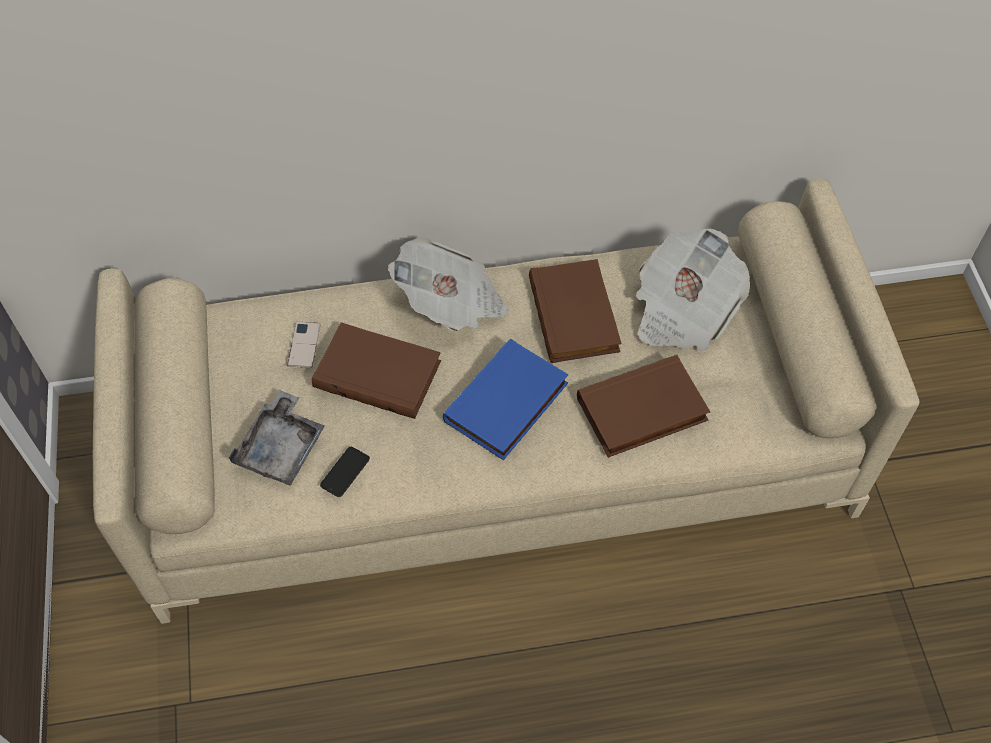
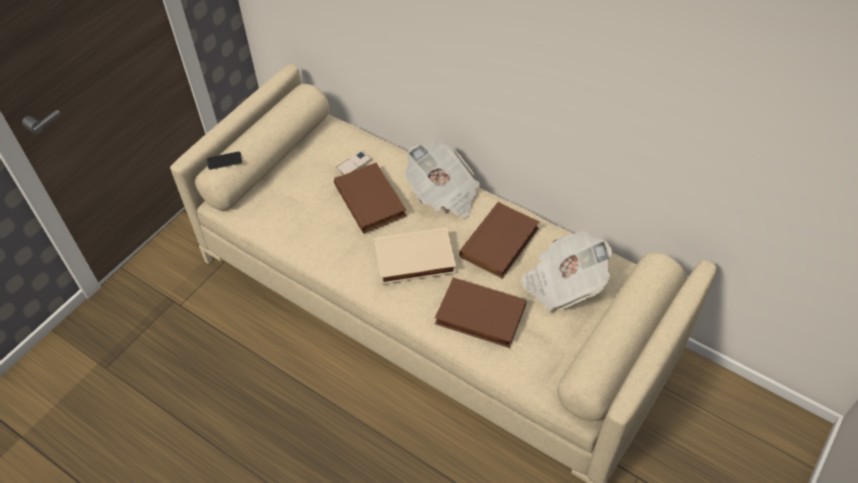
camera: 45 degrees right, 5 degrees down
grey tray [229,390,325,486] -> none
phone [320,447,370,497] -> phone moved to [207,152,242,170]
blue book [443,338,569,460] -> beige book [374,227,456,284]

